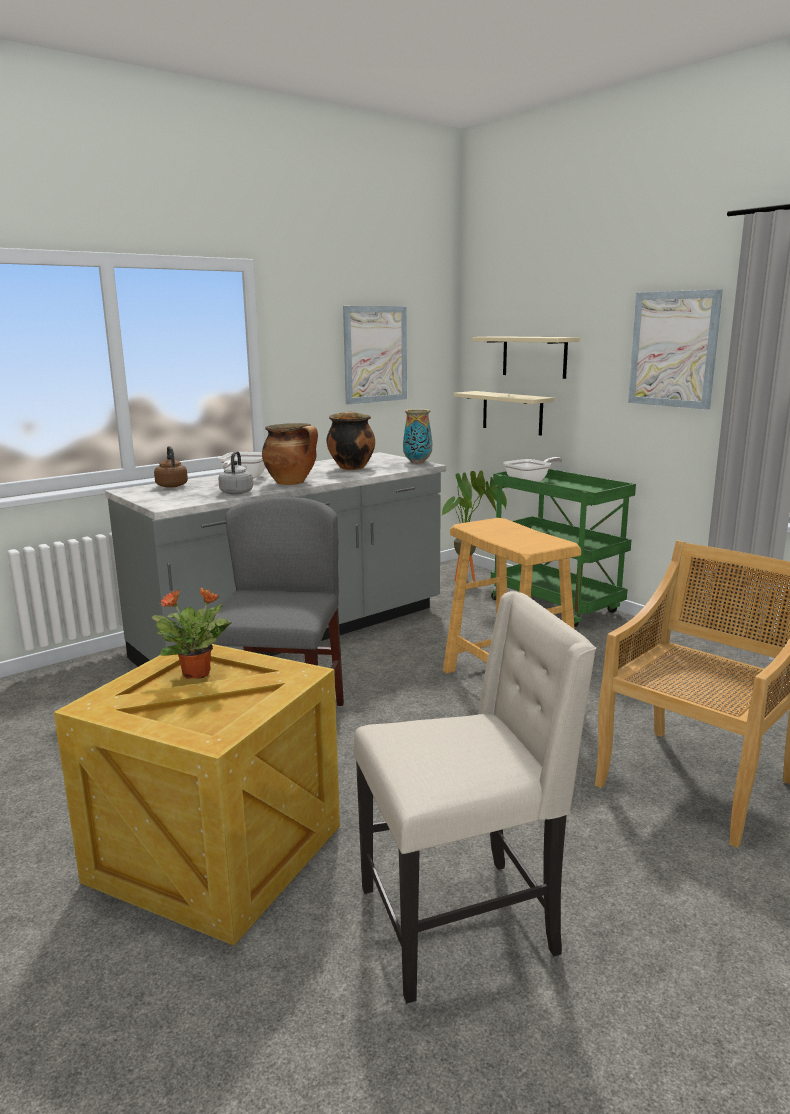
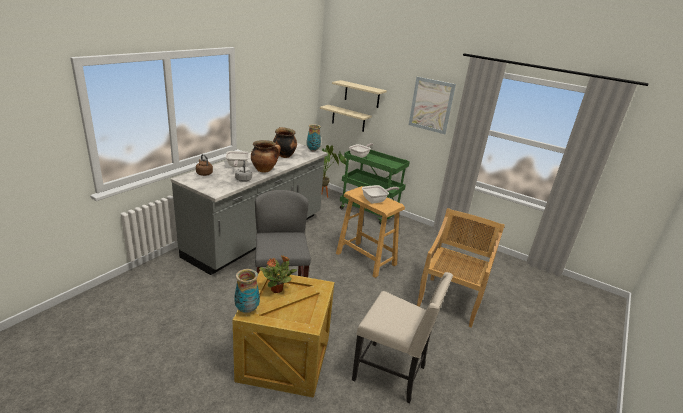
camera: 20 degrees left, 10 degrees up
picture [343,306,407,404] -> none
beige chair [354,591,596,1004] -> beige chair turned 60 degrees clockwise [352,272,453,404]
none -> vase [234,269,260,313]
none -> frying pan [362,185,399,204]

